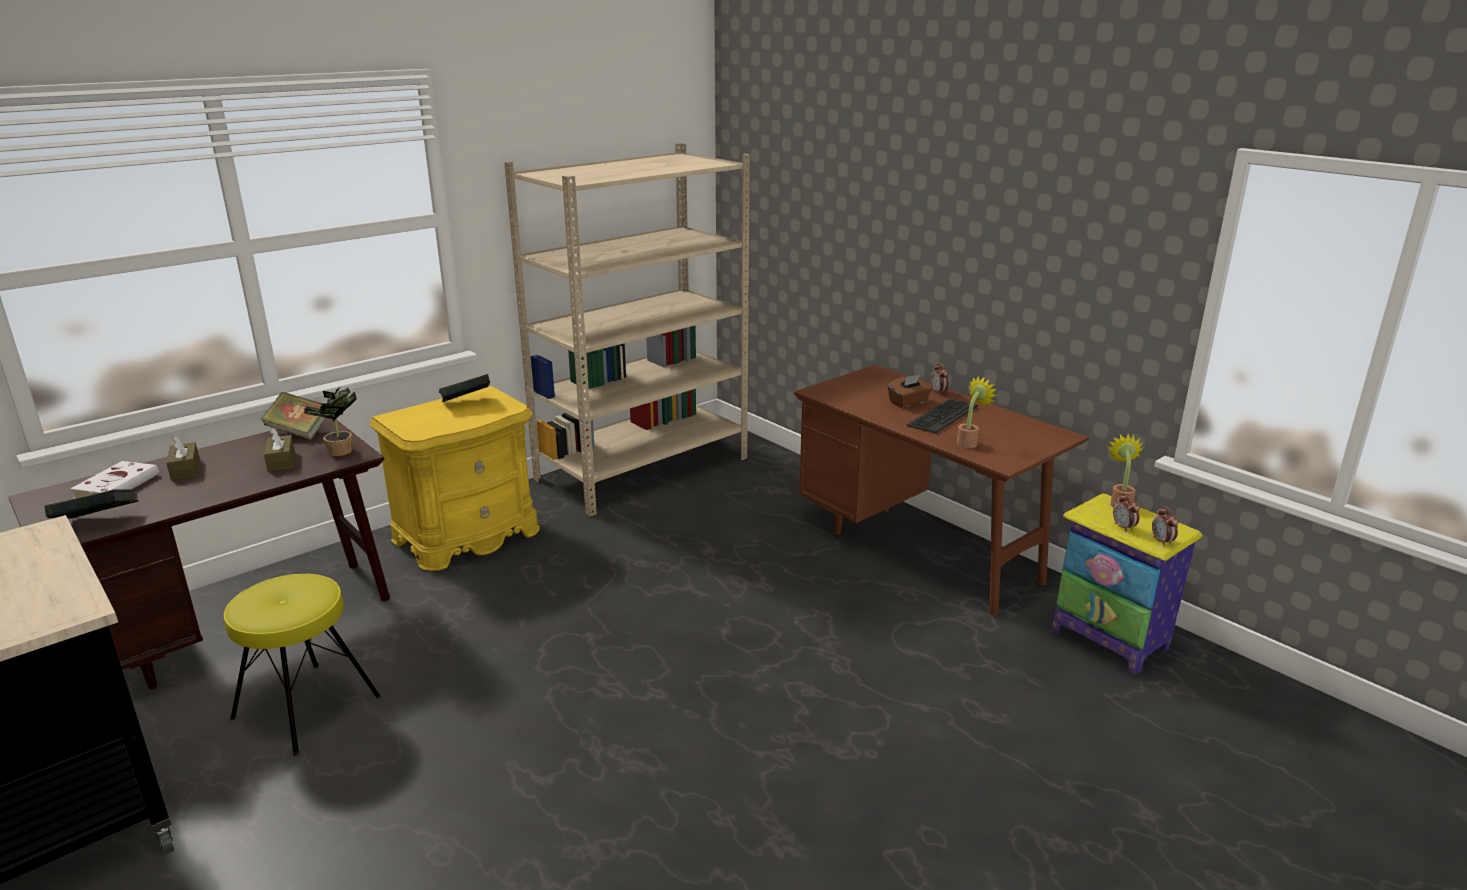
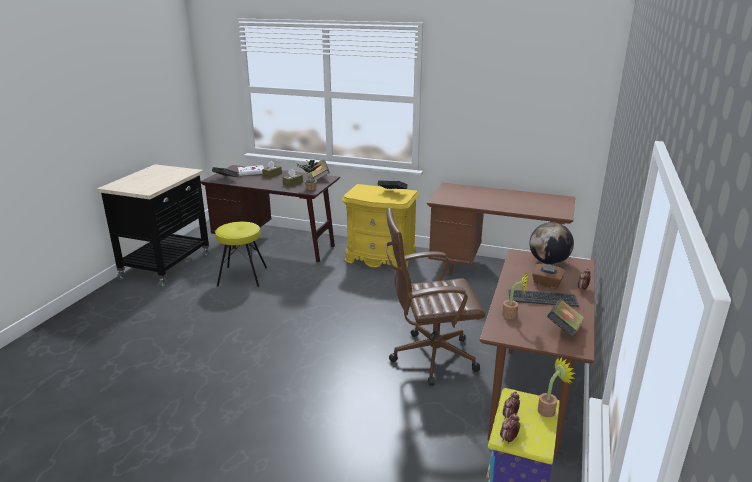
camera: 60 degrees right, 0 degrees up
beige bookcase [504,143,750,516] -> brown desk [427,183,575,276]
none -> brown office chair [386,208,486,386]
none -> globe [530,222,574,265]
none -> book [547,299,585,337]

